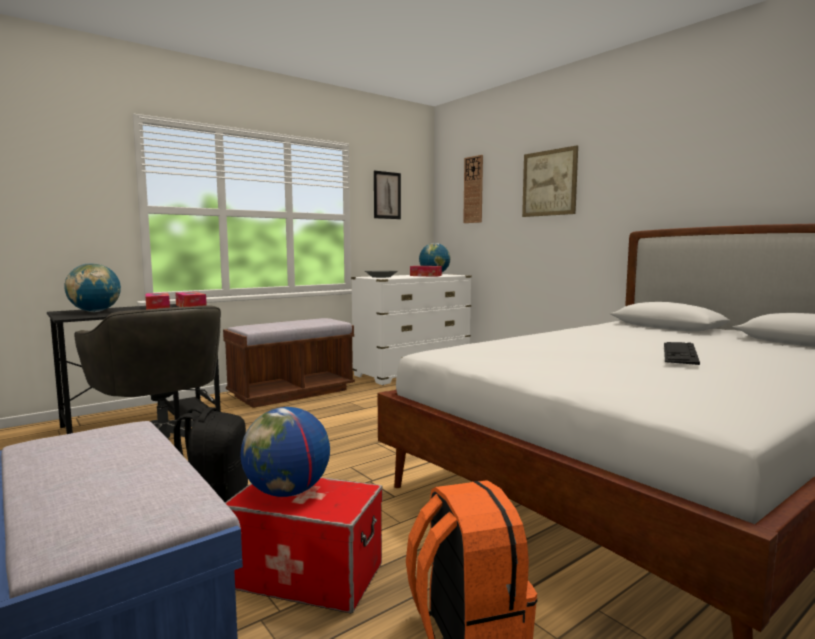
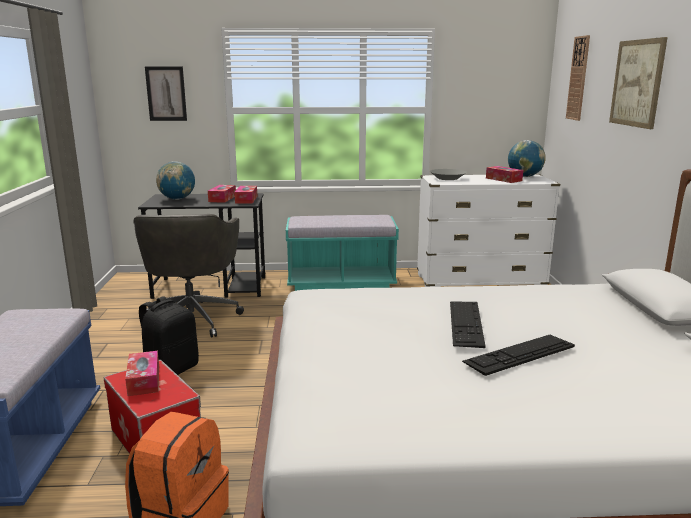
camera: 35 degrees right, 10 degrees up
brown bench [223,318,355,408] -> turquoise bench [286,215,399,291]
globe [241,407,330,497] -> tissue box [125,351,159,396]
picture [374,170,401,219] -> picture moved to [145,66,187,121]
none -> keyboard [450,302,485,348]

